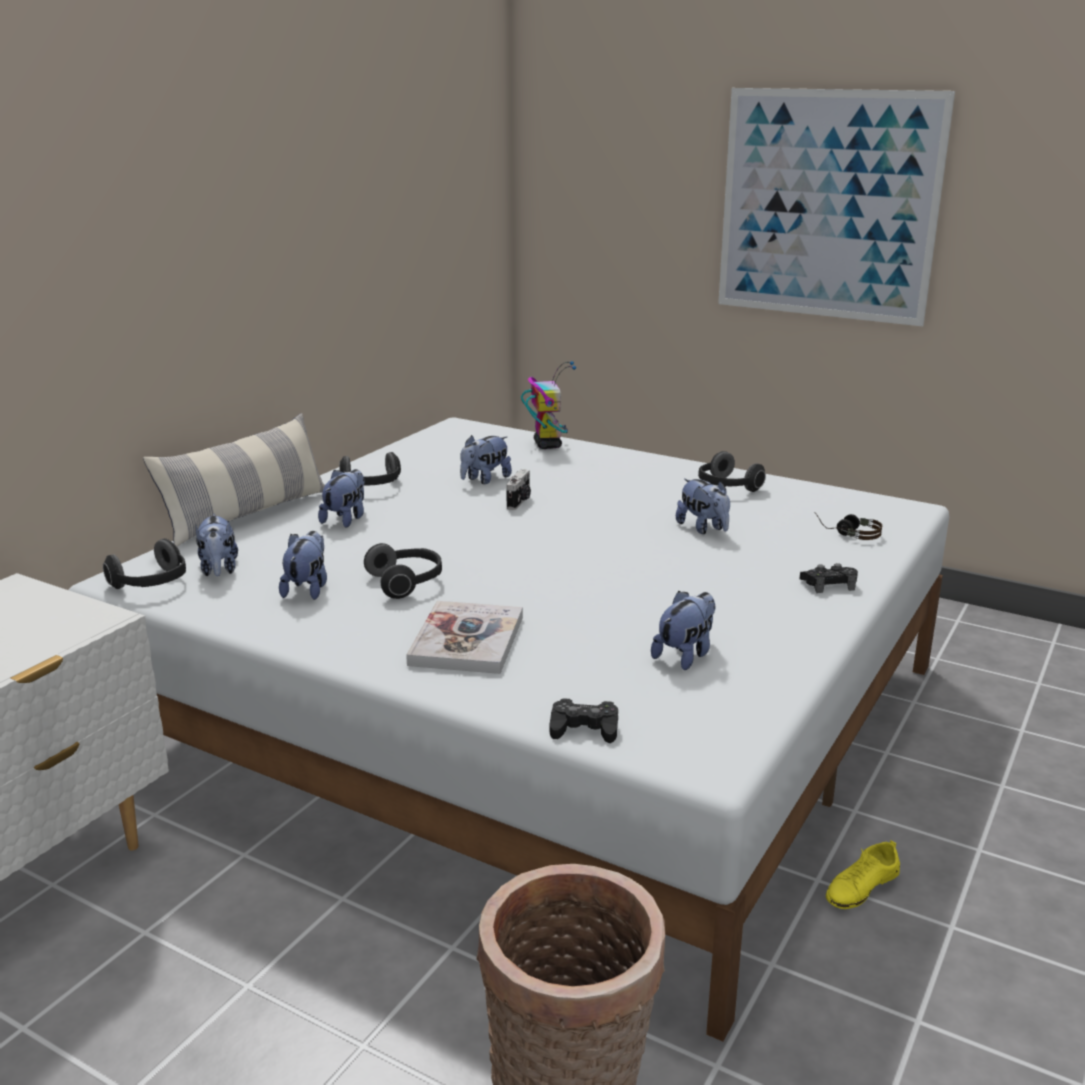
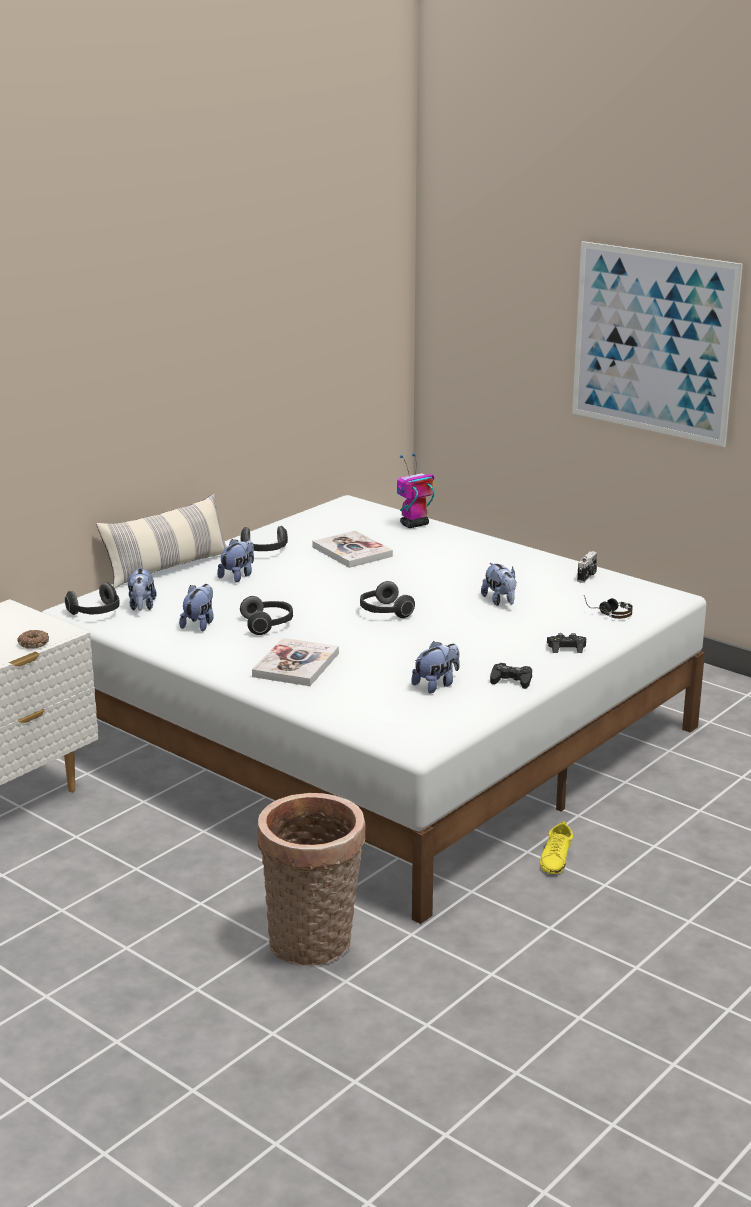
camera: 10 degrees right, 0 degrees up
plush toy [460,435,512,484] -> book [312,531,393,568]
camera [506,469,531,510] -> camera moved to [577,551,597,583]
toy robot [521,361,576,449] -> toy robot turned 120 degrees counterclockwise [397,453,434,528]
black game controller [550,698,618,743] -> black game controller moved to [490,663,532,689]
headphones [698,451,766,492] -> headphones moved to [360,581,415,618]
yellow shoe [826,840,900,909] -> yellow shoe turned 45 degrees counterclockwise [540,821,573,874]
none -> donut [17,630,49,649]

